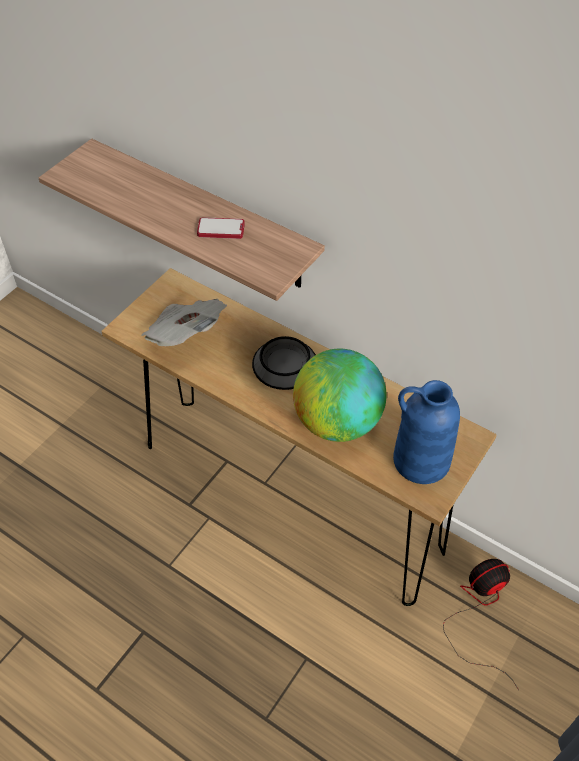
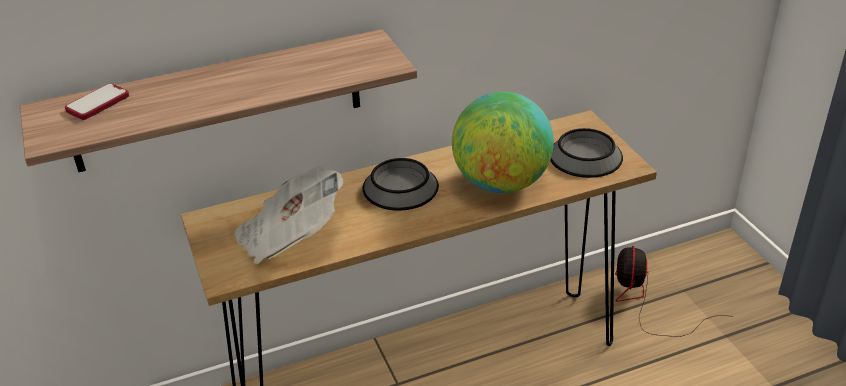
camera: 55 degrees left, 15 degrees down
phone [197,217,245,239] -> phone moved to [65,83,129,120]
blue vase [393,380,460,484] -> bowl [550,128,623,178]

